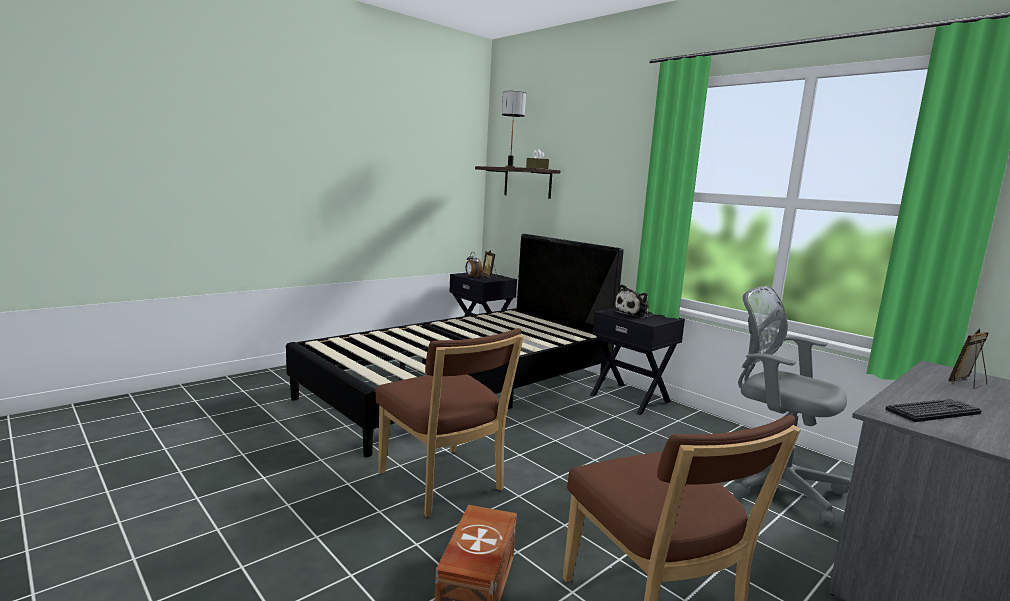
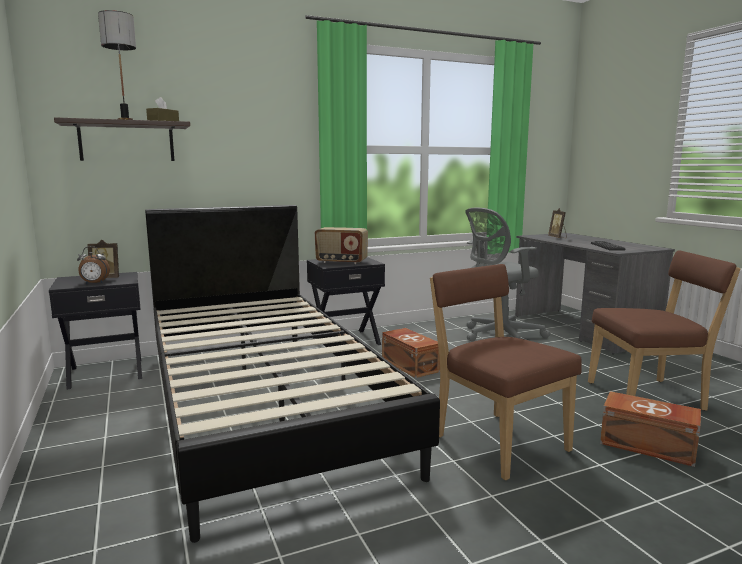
camera: 70 degrees left, 0 degrees up
brown chair [376,328,524,517] -> brown chair turned 105 degrees counterclockwise [430,264,582,480]
plush toy [612,284,652,318] -> radio [315,227,368,264]
none -> brown storage box [382,328,440,378]

